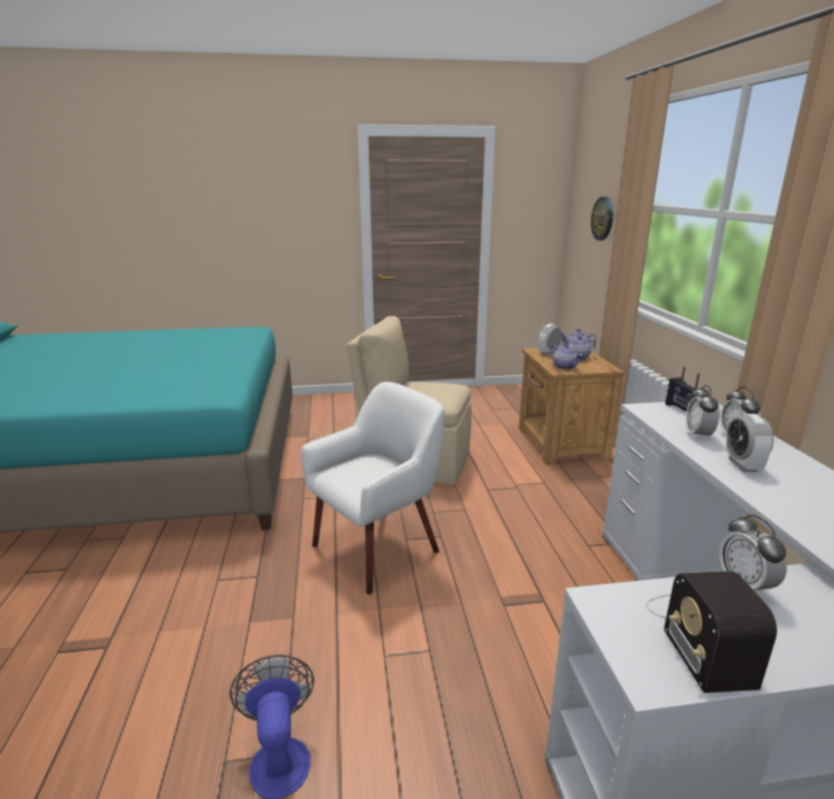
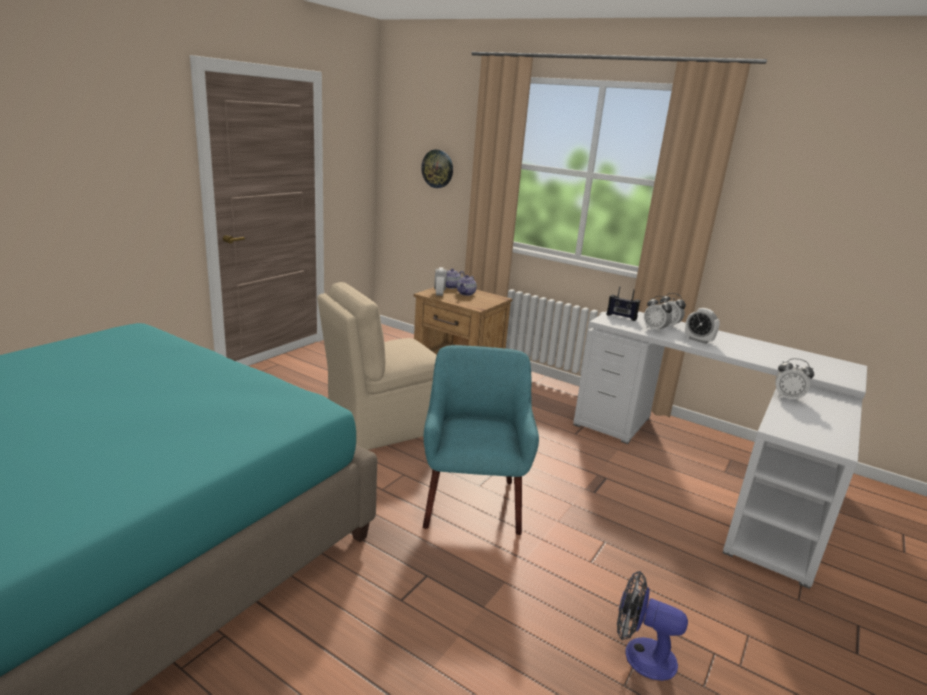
camera: 50 degrees left, 0 degrees up
white armchair [301,382,444,594] -> turquoise armchair [423,345,539,535]
teapot [550,344,583,369] -> none
radio [646,571,777,693] -> none

